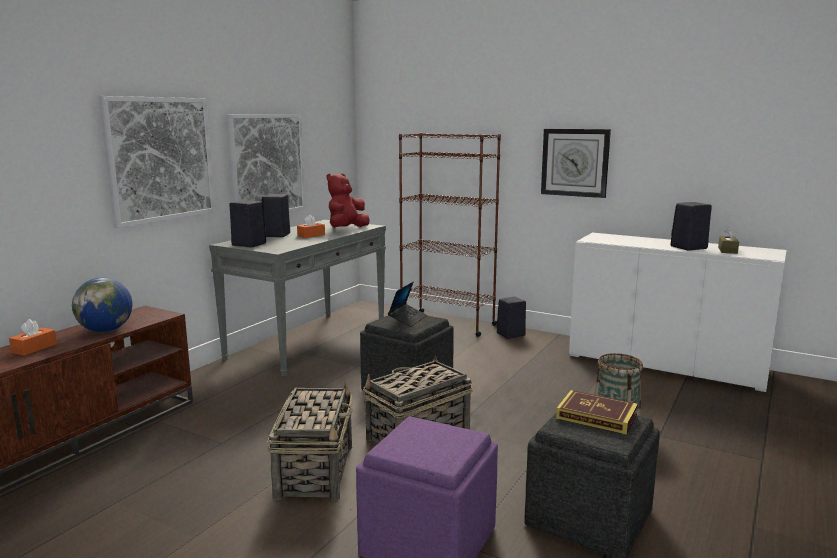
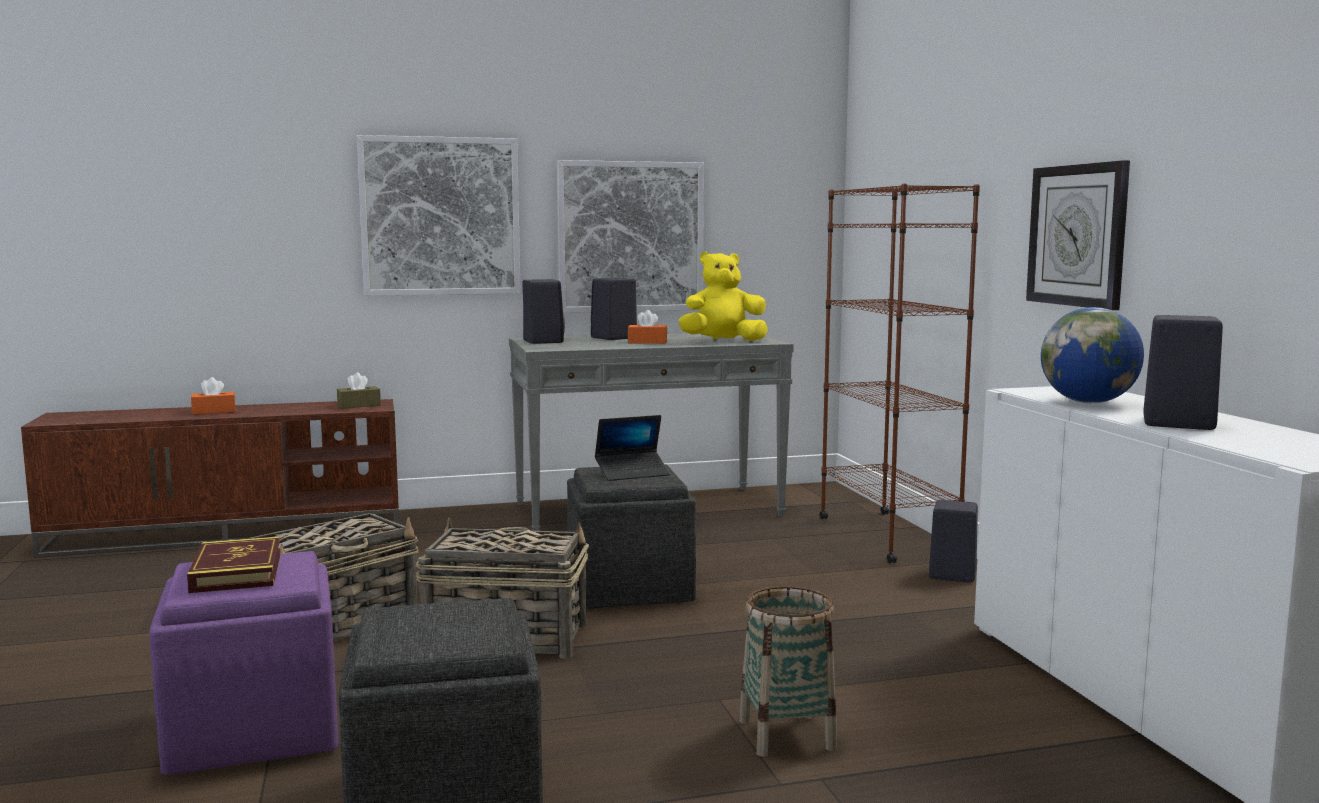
camera: 45 degrees right, 5 degrees down
globe [72,278,133,332] -> globe moved to [1041,307,1144,403]
red plush toy [327,174,370,228] -> yellow plush toy [679,252,768,341]
book [556,390,638,435] -> book moved to [187,536,281,593]
brown tissue box [718,227,739,254] -> brown tissue box moved to [337,372,381,408]

